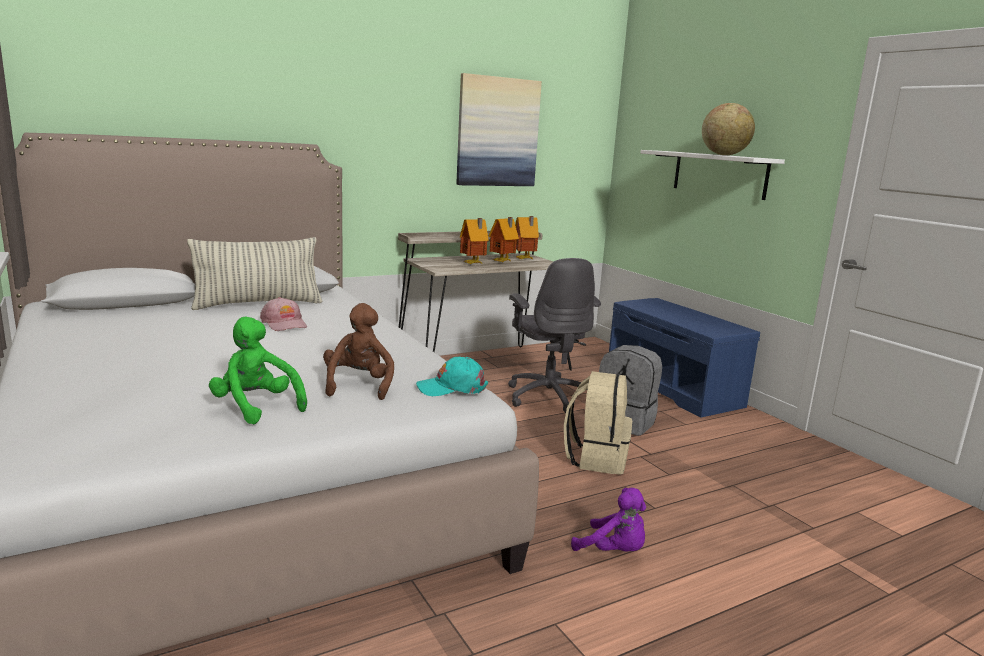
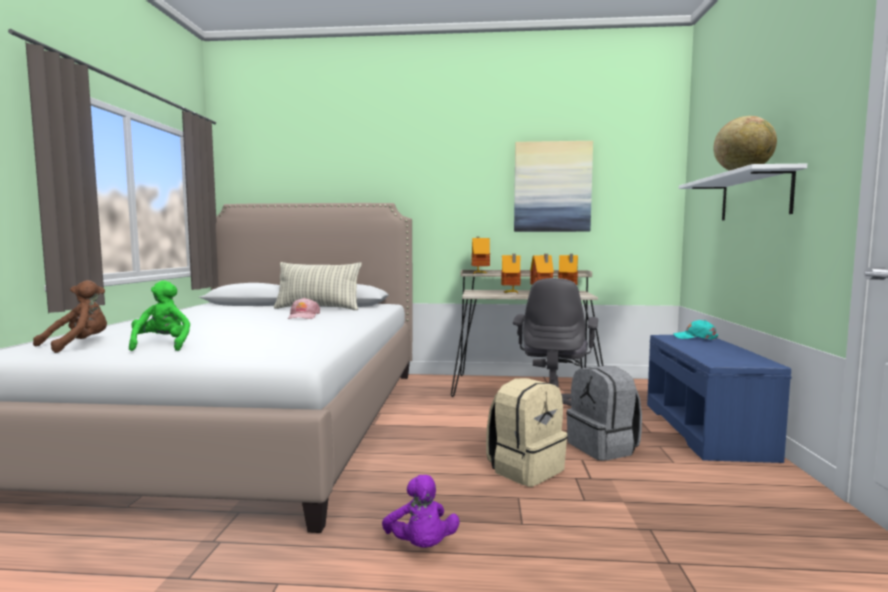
camera: 35 degrees right, 10 degrees down
brown plush toy [323,303,394,400] -> brown plush toy moved to [33,280,107,353]
turquoise cap [416,357,488,396] -> turquoise cap moved to [673,320,718,340]
none -> toy house [472,237,490,274]

